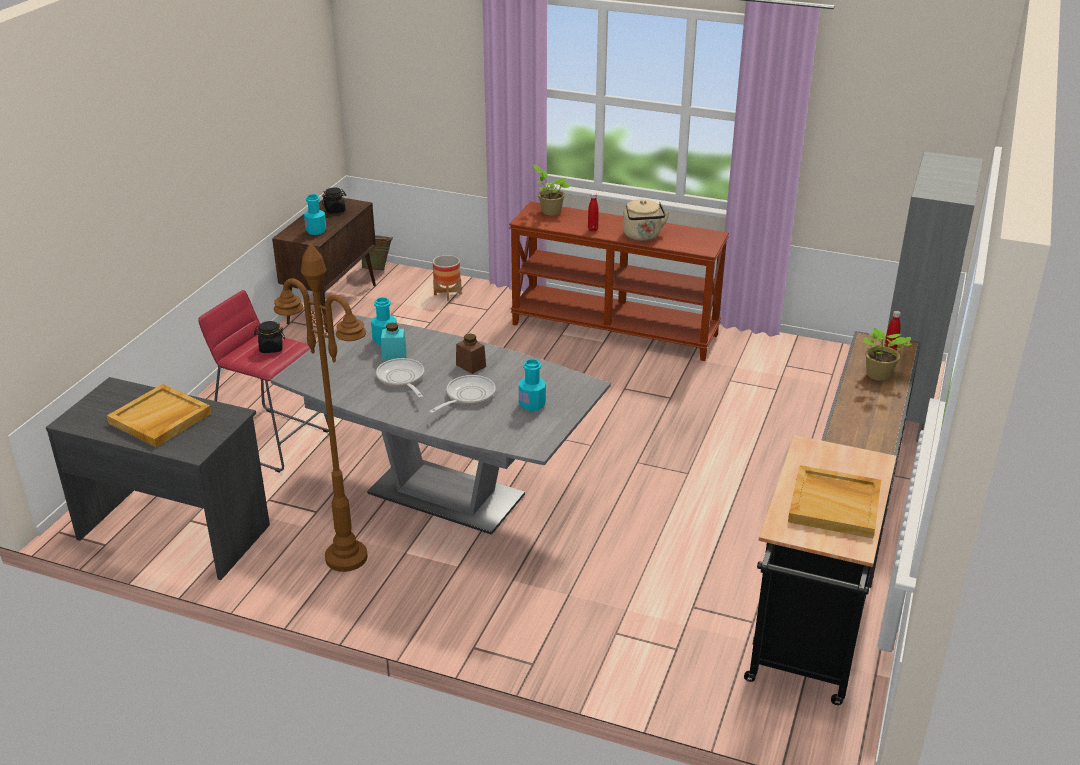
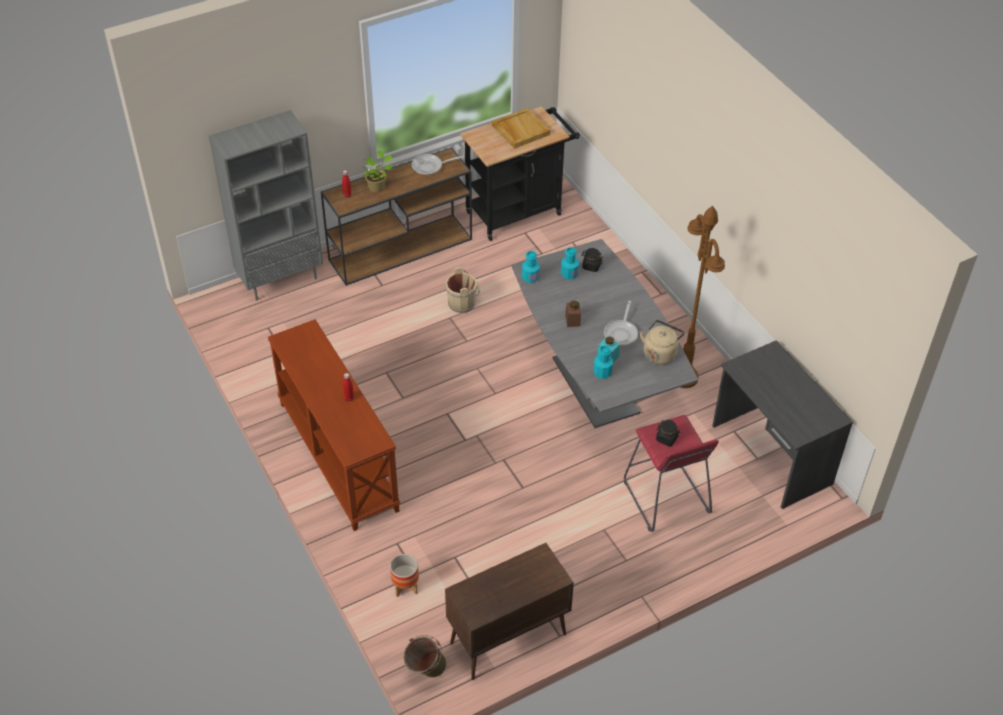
camera: 140 degrees left, 15 degrees up
beige tray [107,384,212,447] -> none
turquoise bottle [304,194,326,235] -> turquoise bottle moved to [522,251,540,283]
black jar [322,188,346,214] -> black jar moved to [582,248,603,272]
frying pan [429,375,496,413] -> frying pan moved to [412,154,464,175]
potted plant [533,164,571,216] -> none
beige kettle [623,199,670,241] -> beige kettle moved to [640,320,685,365]
none -> beige bucket [445,267,480,313]

